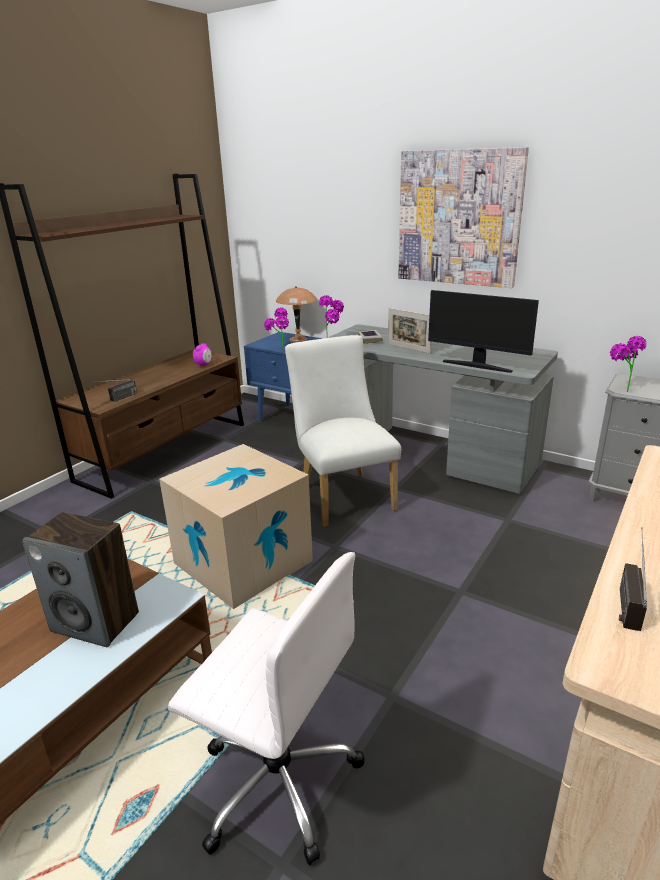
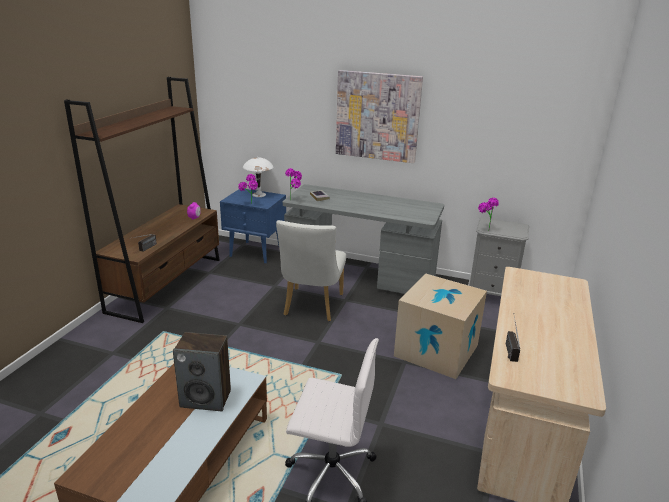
camera: 15 degrees left, 0 degrees up
cardboard box [159,444,313,609] -> cardboard box moved to [394,273,487,379]
brown table lamp [276,286,317,342] -> white table lamp [243,157,274,197]
white chair [285,335,401,527] -> white chair turned 135 degrees counterclockwise [276,220,346,321]
picture frame [388,308,431,353] -> none
monitor [428,290,539,373] -> none

